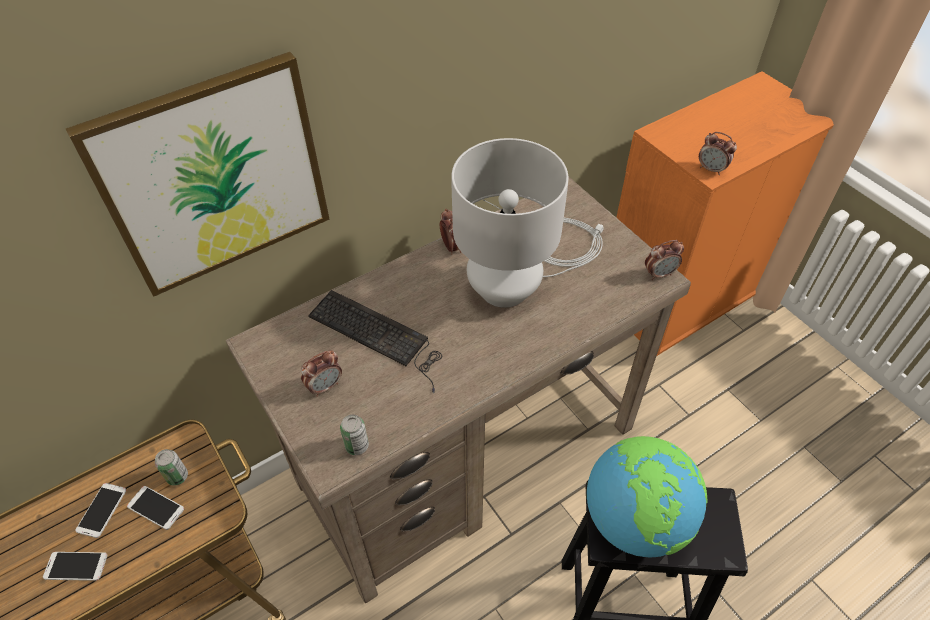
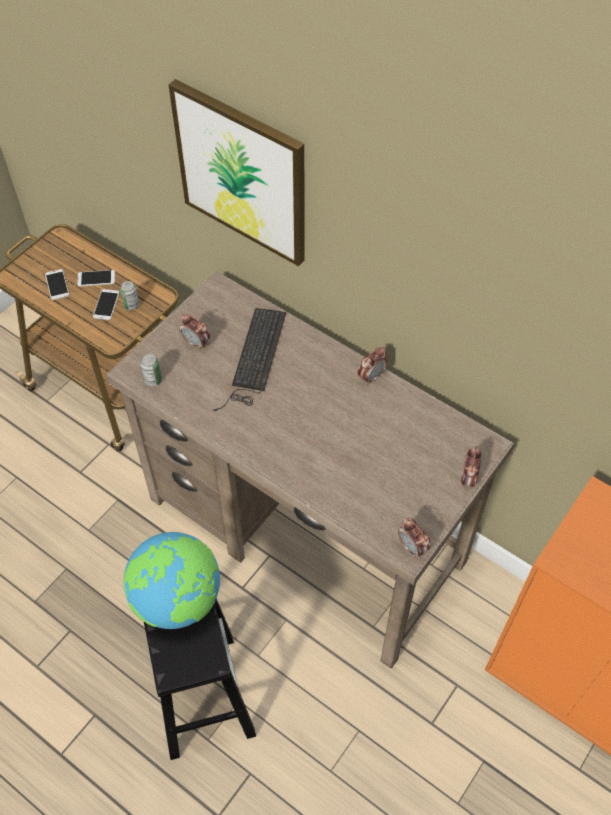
camera: 70 degrees right, 5 degrees up
grey table lamp [451,138,603,308] -> none
alarm clock [699,132,737,175] -> alarm clock moved to [461,446,481,487]

